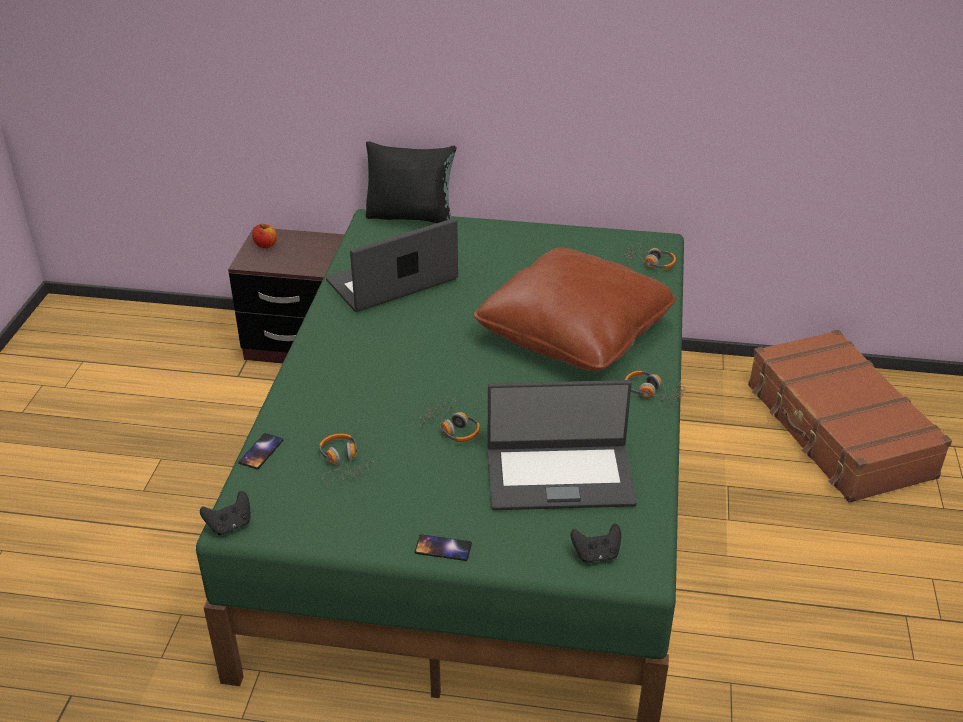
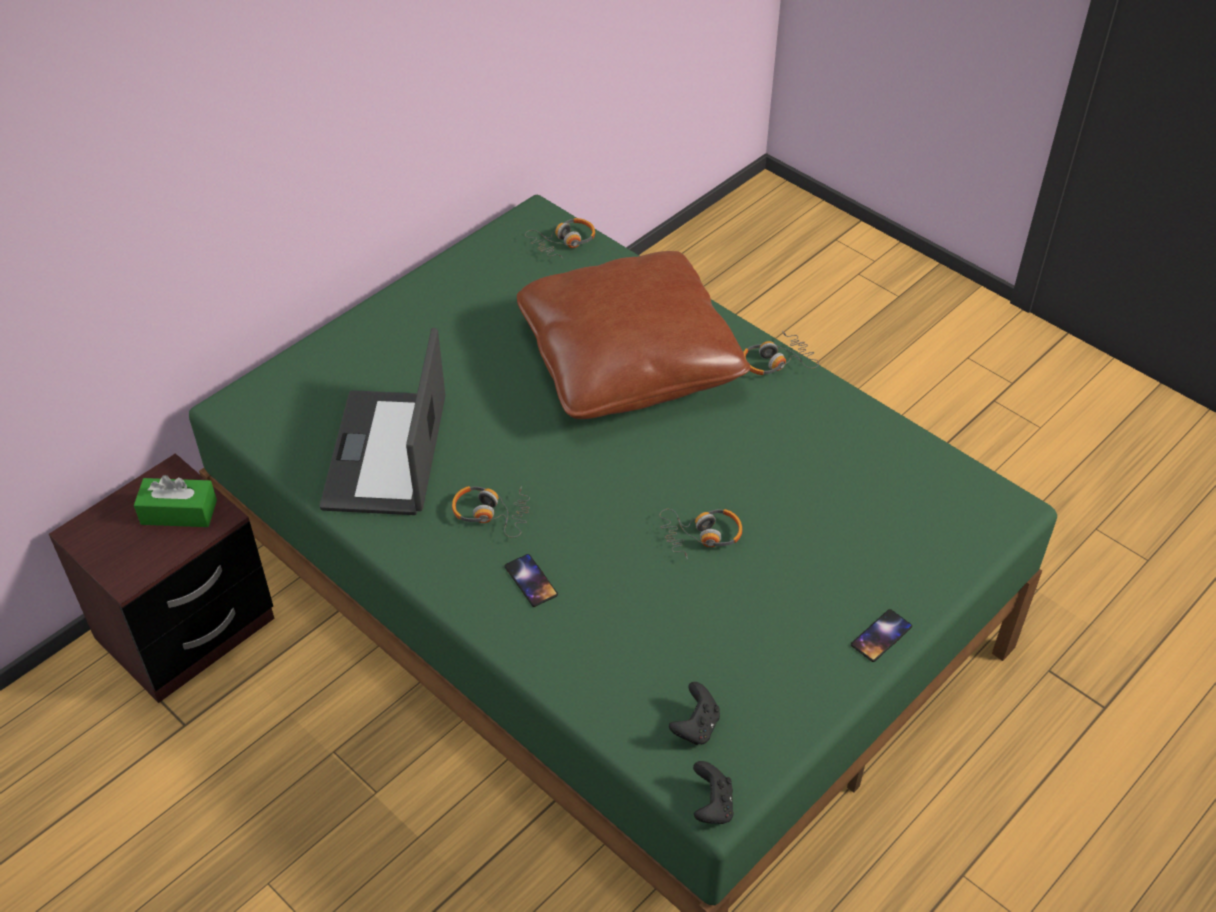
camera: 55 degrees left, 10 degrees up
phone [239,433,283,469] -> phone moved to [504,554,558,607]
apple [252,224,277,248] -> none
headphones [319,434,375,483] -> headphones moved to [452,486,530,538]
black pillow [366,141,456,223] -> none
laptop [488,380,637,510] -> none
black game controller [571,523,621,563] -> black game controller moved to [669,682,720,745]
brown suitcase [748,330,952,503] -> none
none -> green tissue box [134,475,217,527]

